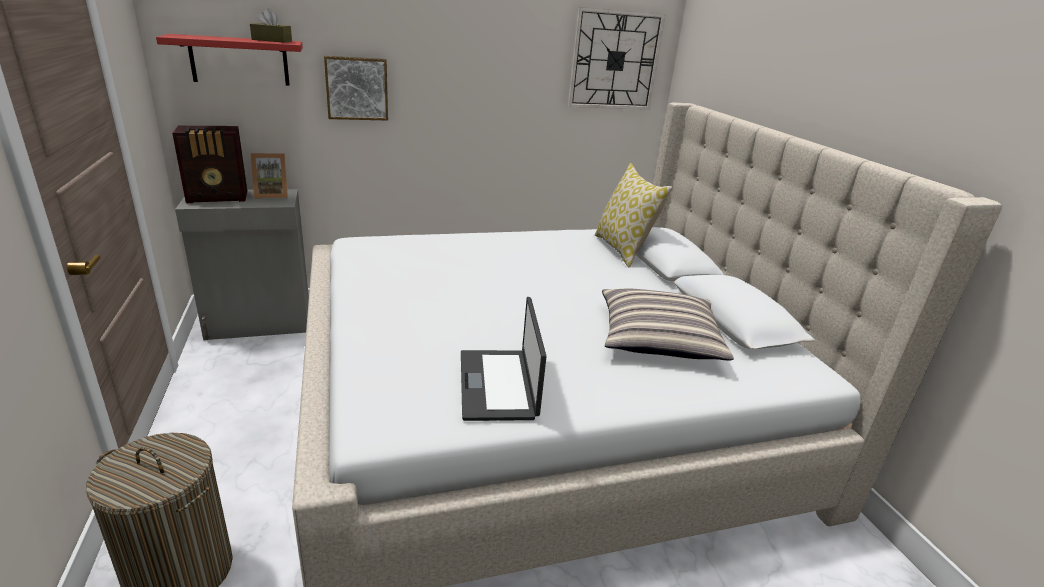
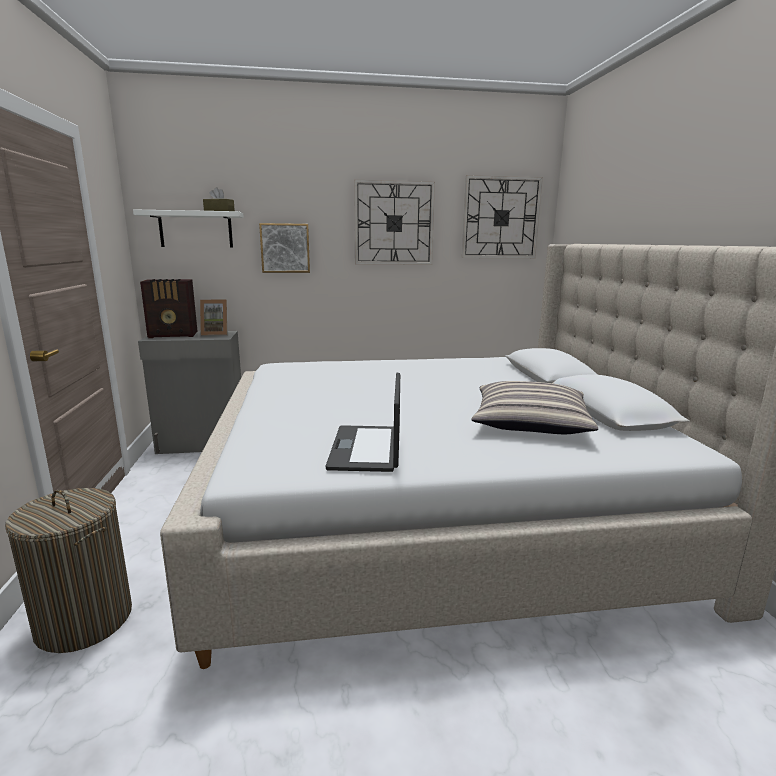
camera: 10 degrees right, 10 degrees down
red shelf [156,34,303,86] -> white shelf [133,209,244,247]
pillow [595,163,672,268] -> none
none -> wall clock [354,180,435,265]

